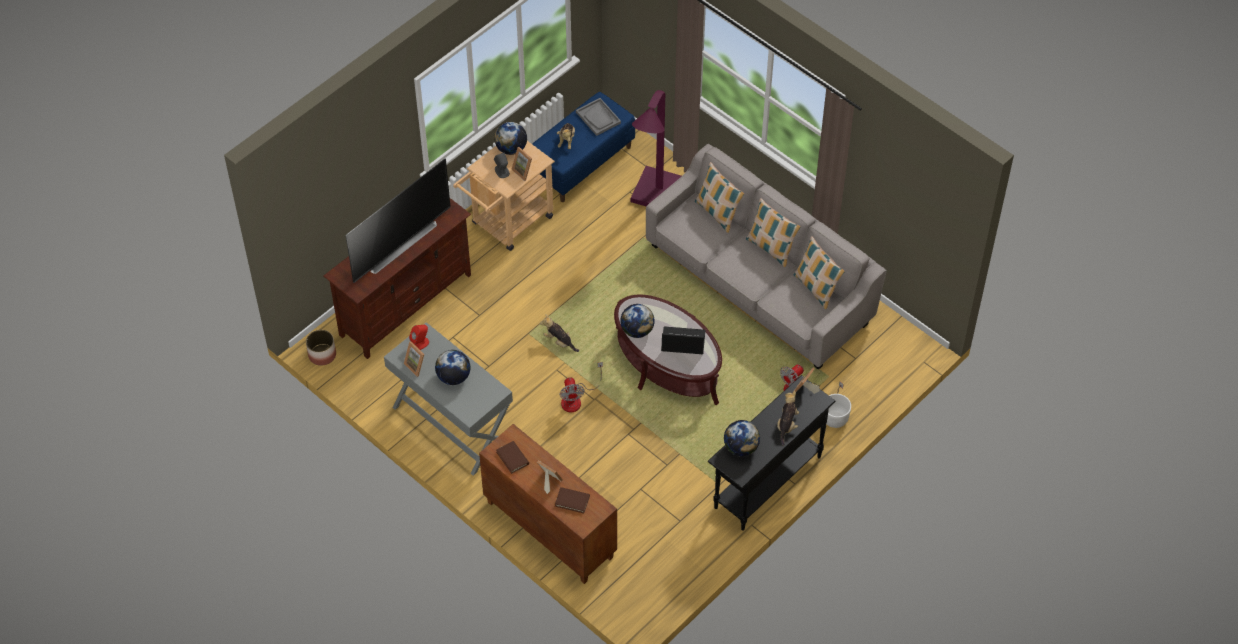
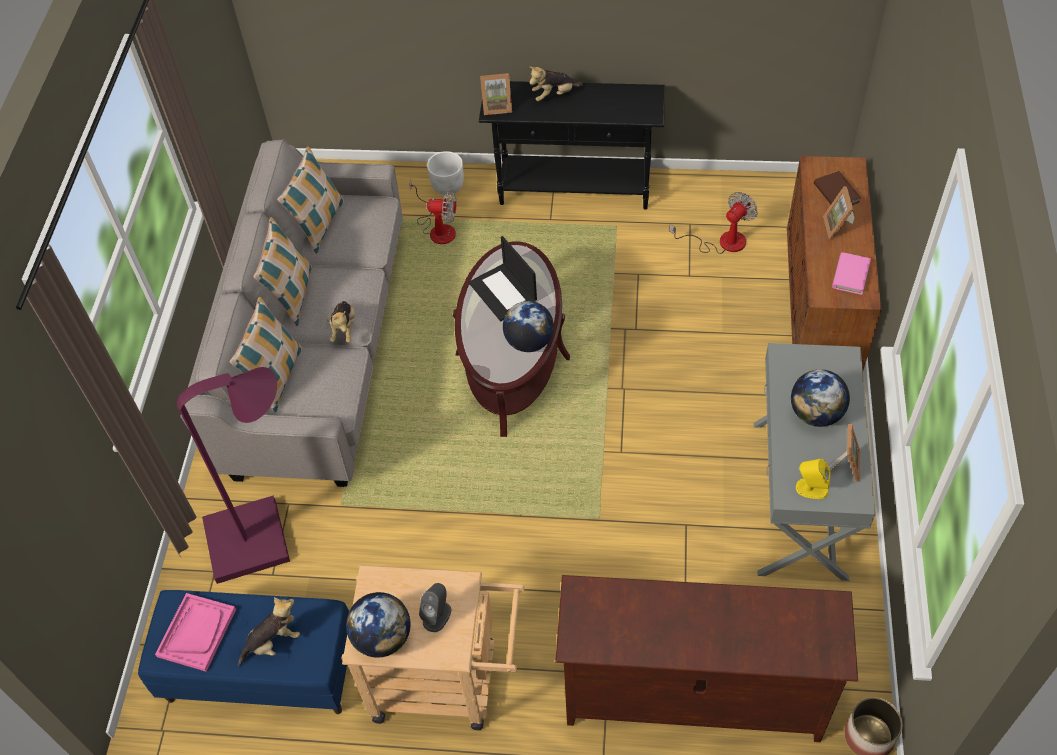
camera: 125 degrees left, 0 degrees up
television [345,159,451,283] -> none
red speaker [409,325,429,350] -> yellow speaker [796,459,831,499]
brown book [496,441,529,474] -> pink book [832,252,871,295]
picture frame [512,147,532,181] -> none
plush toy [540,314,579,352] -> plush toy moved to [327,301,355,343]
fan [559,362,603,412] -> fan moved to [669,192,758,254]
grey tray [576,98,621,136] -> pink tray [155,593,236,672]
globe [724,420,760,456] -> none

